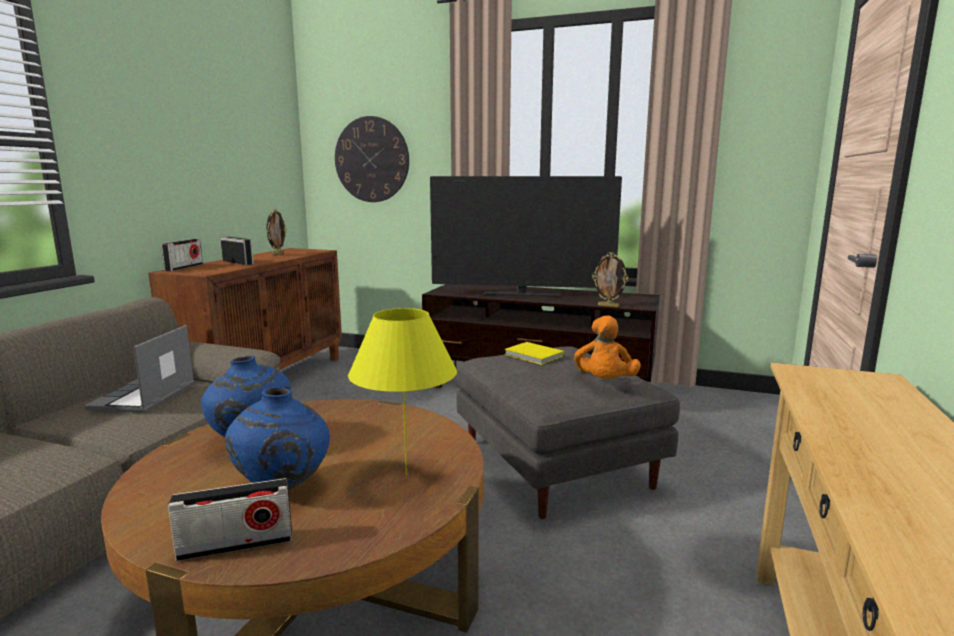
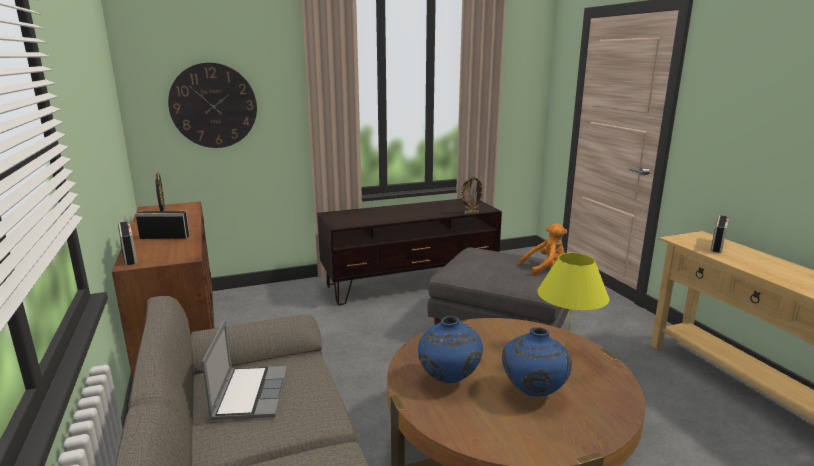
camera: 40 degrees left, 5 degrees up
laptop [84,325,194,413] -> laptop turned 150 degrees counterclockwise [202,319,287,420]
radio [168,478,292,561] -> radio moved to [711,215,729,253]
television [430,176,622,297] -> none
yellow book [504,342,564,365] -> none
orange plush toy [574,316,641,379] -> orange plush toy turned 75 degrees counterclockwise [520,223,567,275]

